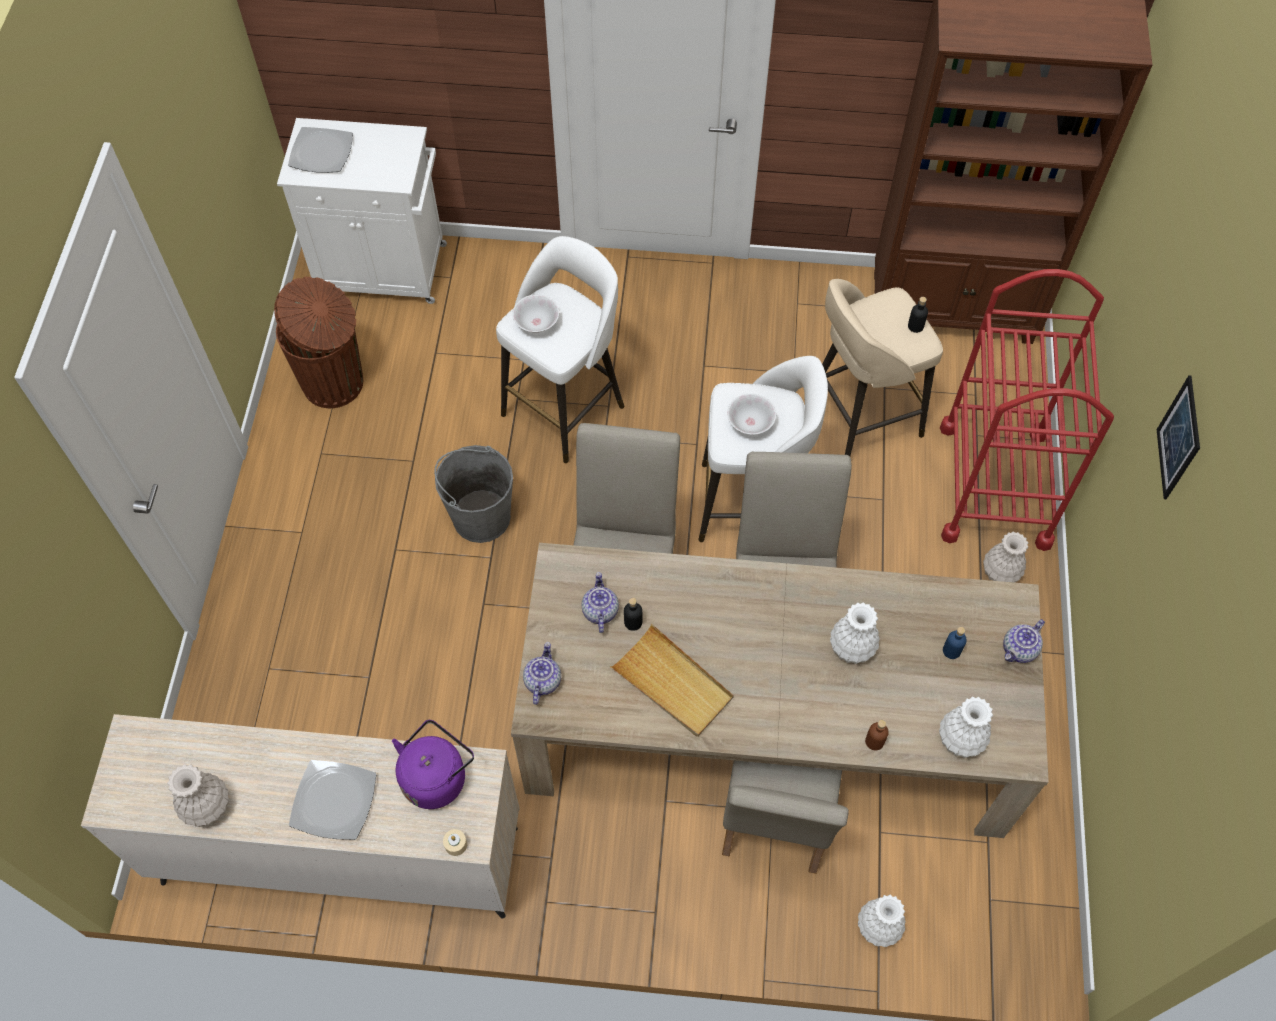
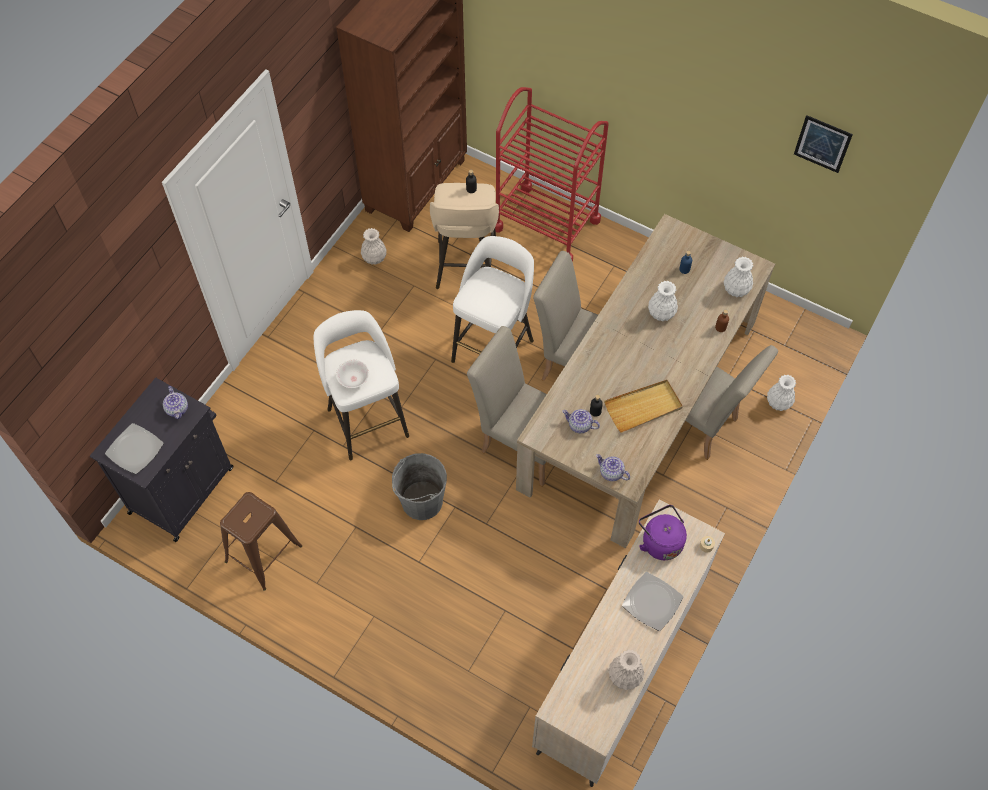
camera: 65 degrees left, 0 degrees up
brown trash can [274,277,363,408] -> brown stool [220,492,302,591]
white cabinet [277,118,447,304] -> black cabinet [90,377,233,542]
white bowl [727,394,776,434] -> none
white vase [983,531,1028,583] -> white vase moved to [361,228,387,265]
teapot [1003,619,1045,663] -> teapot moved to [163,386,188,419]
picture [1157,375,1200,499] -> picture moved to [794,115,853,173]

